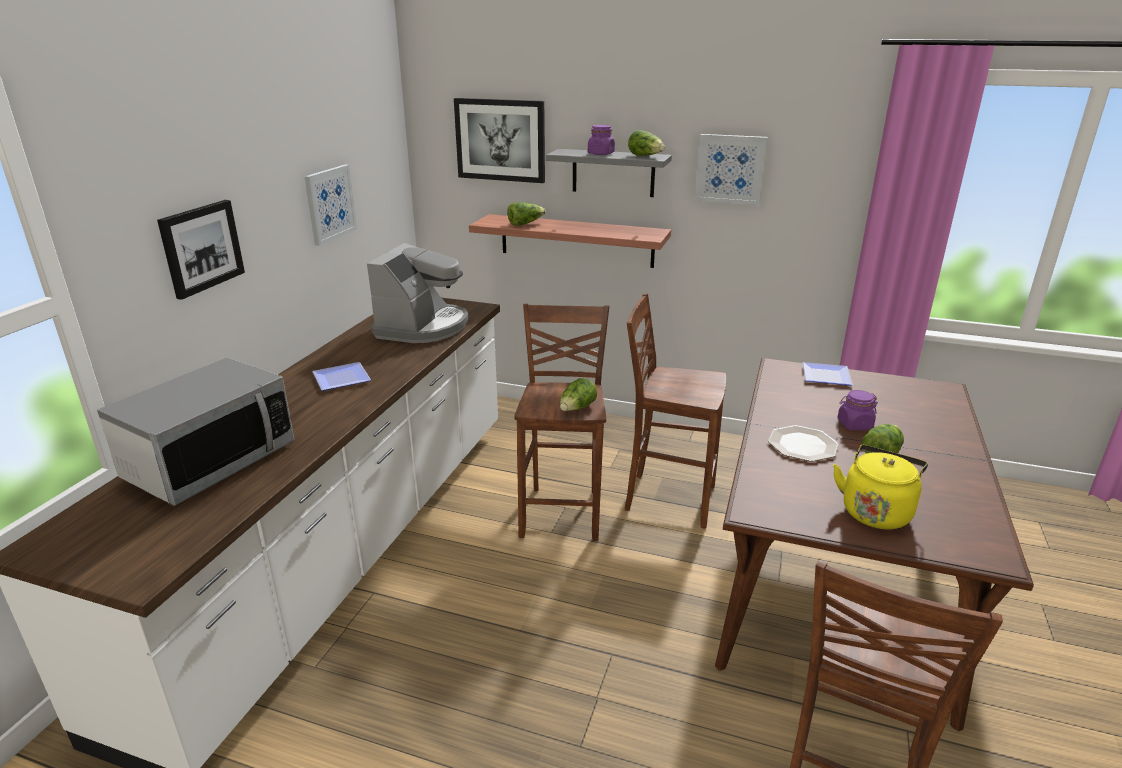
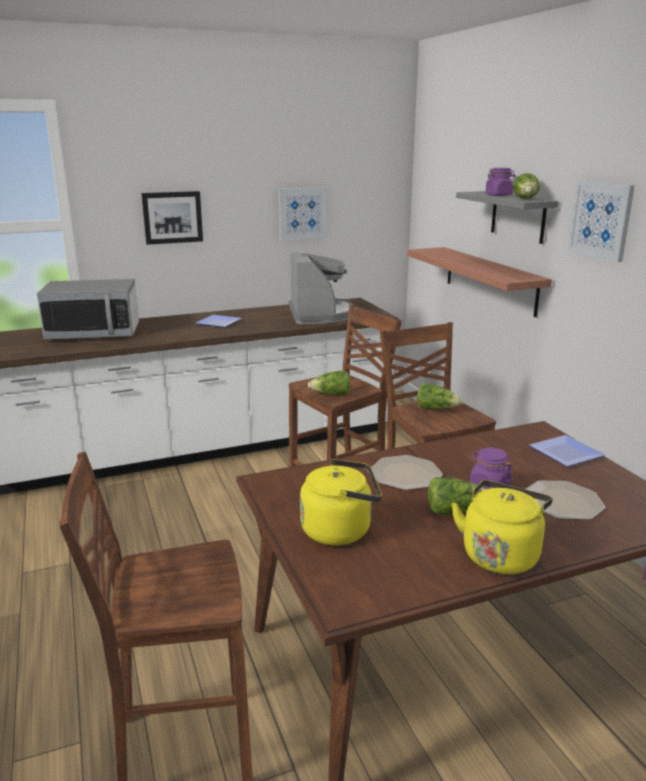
camera: 50 degrees right, 5 degrees down
coffee machine [367,243,468,343] -> coffee machine turned 75 degrees counterclockwise [289,252,354,324]
picture [454,98,545,183] -> none
lettuce [507,202,546,226] -> lettuce moved to [417,383,463,410]
none -> yellow kettle [451,480,553,574]
none -> plate [526,481,605,520]

